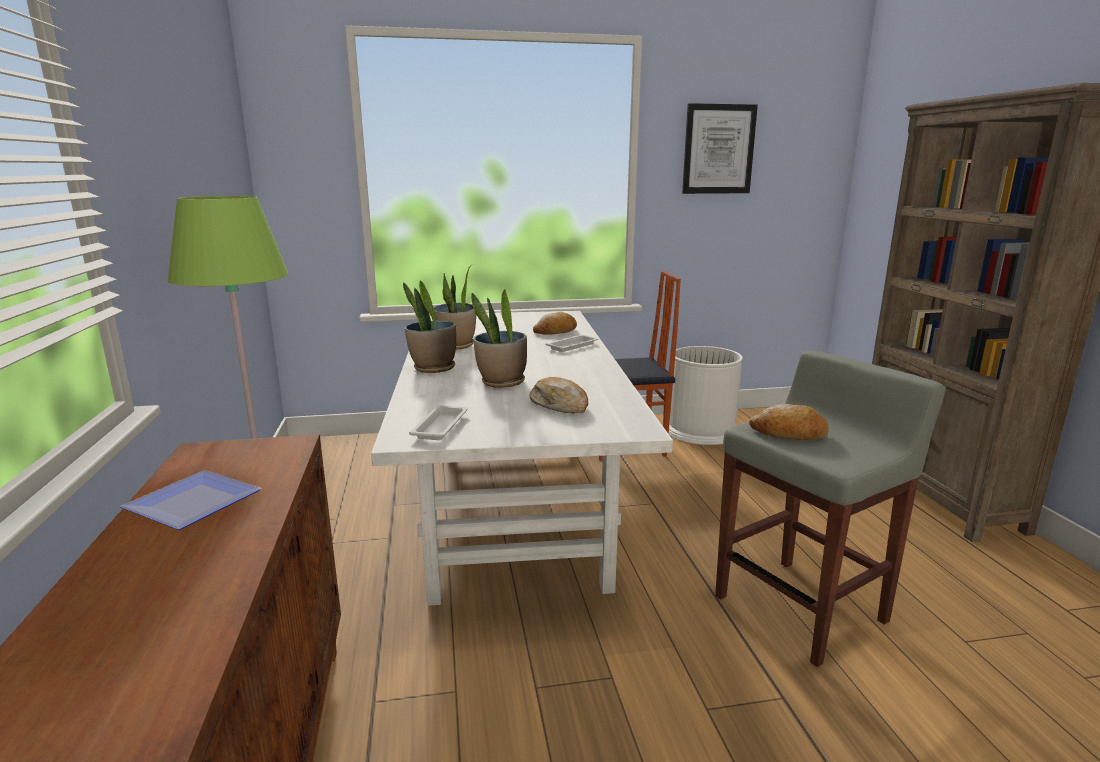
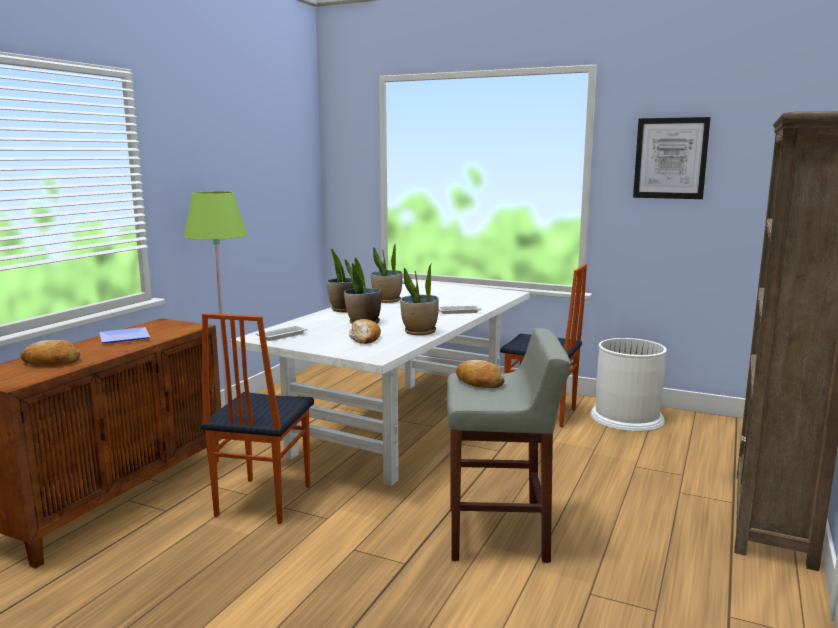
camera: 35 degrees right, 5 degrees down
bread [533,312,577,335] -> bread moved to [20,340,80,366]
none -> chair [201,313,314,524]
none -> potted plant [400,263,439,335]

